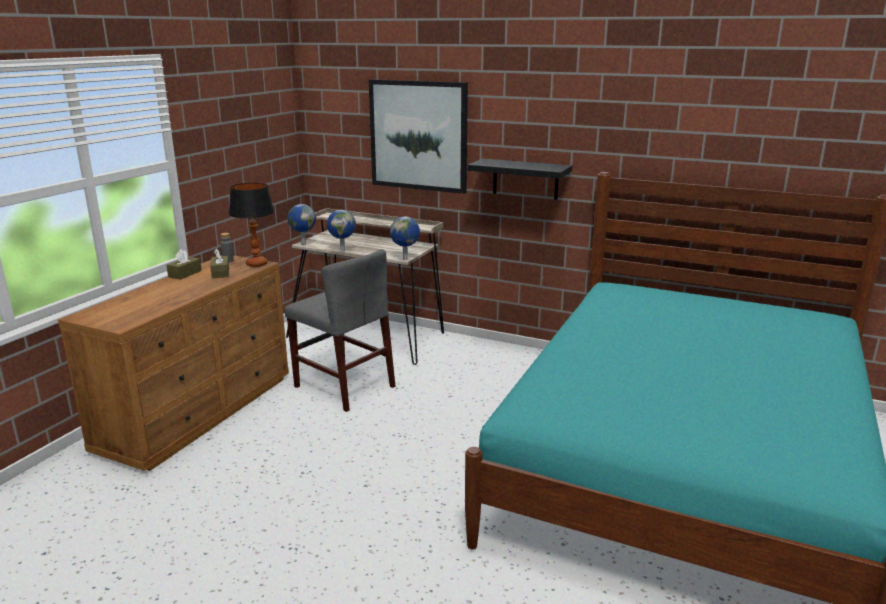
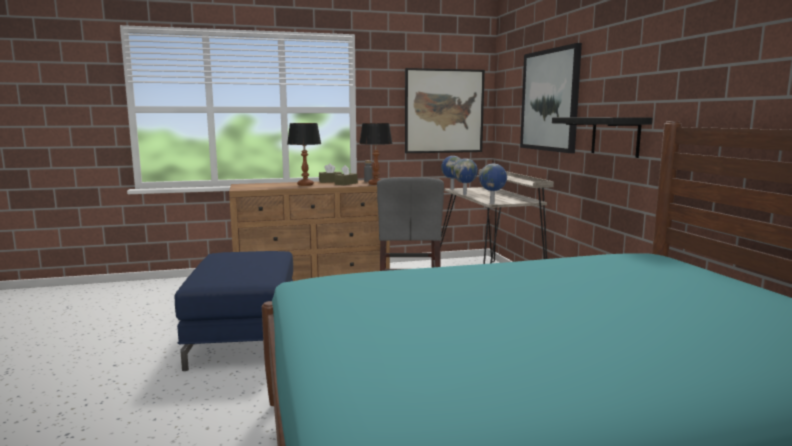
camera: 50 degrees right, 10 degrees down
none -> blue ottoman [175,251,293,371]
none -> table lamp [287,123,321,186]
none -> picture [405,68,485,153]

